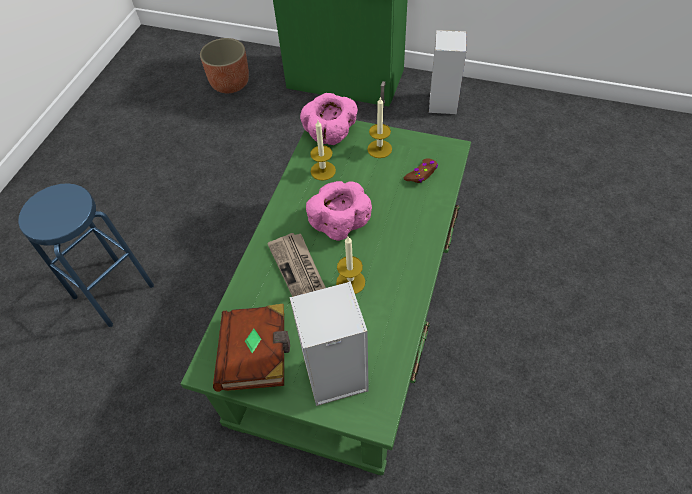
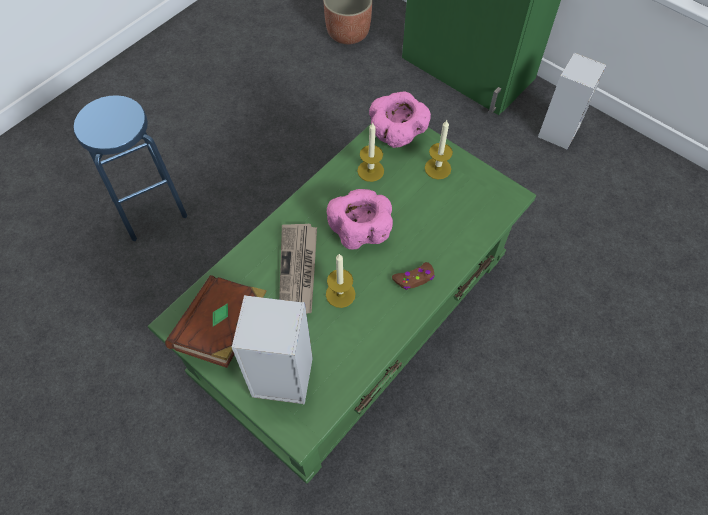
camera: 20 degrees right, 5 degrees up
brown game controller [404,159,438,183] -> brown game controller moved to [392,262,435,290]

